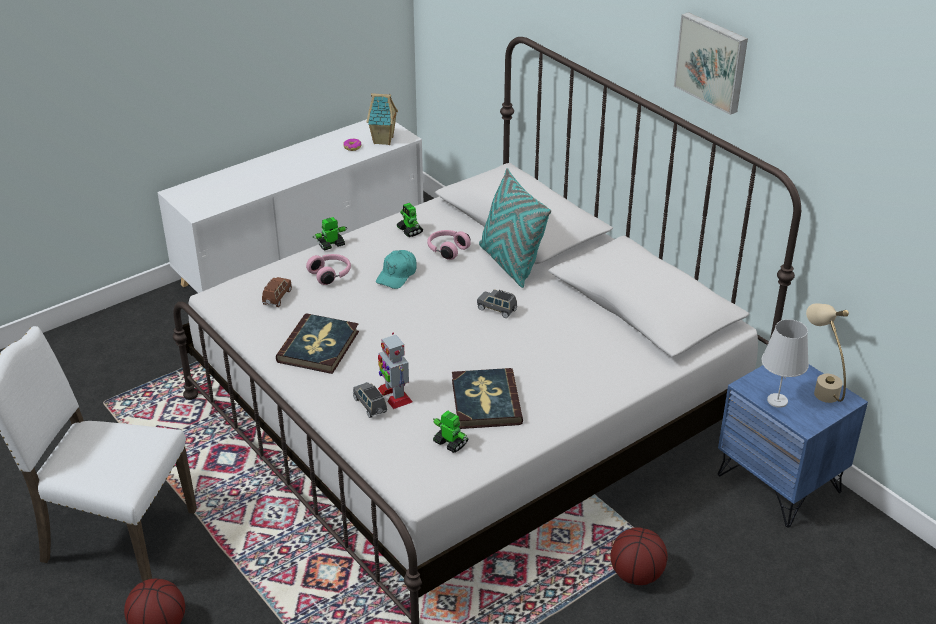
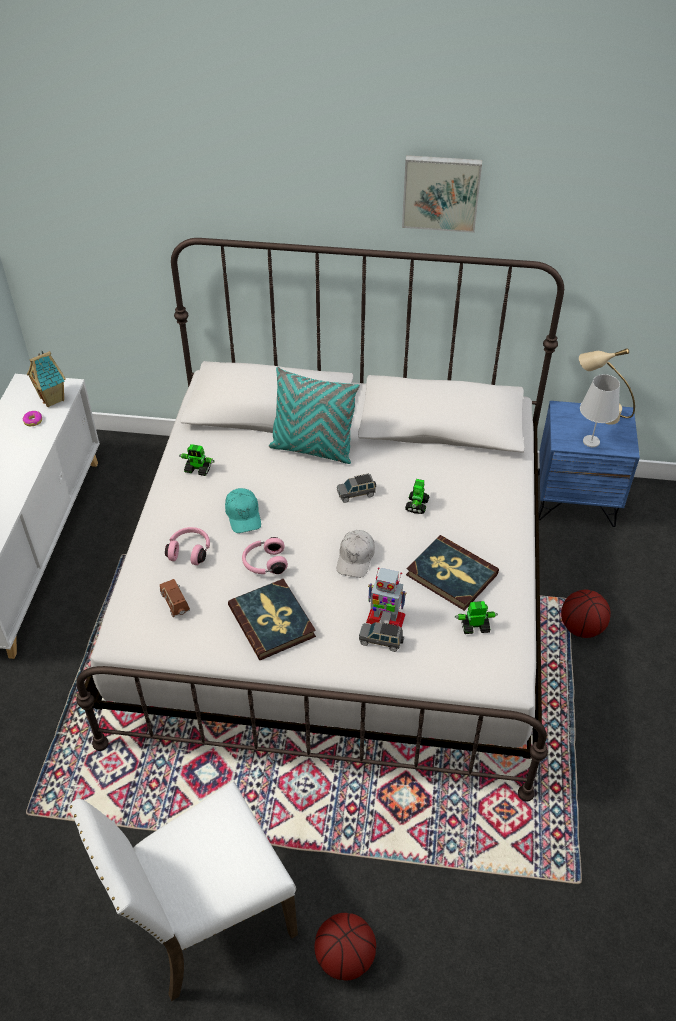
camera: 45 degrees left, 10 degrees up
toy robot [313,217,347,250] -> toy robot moved to [405,479,430,514]
pink headphones [427,230,471,260] -> pink headphones moved to [242,537,288,574]
none -> white cap [337,530,375,578]

